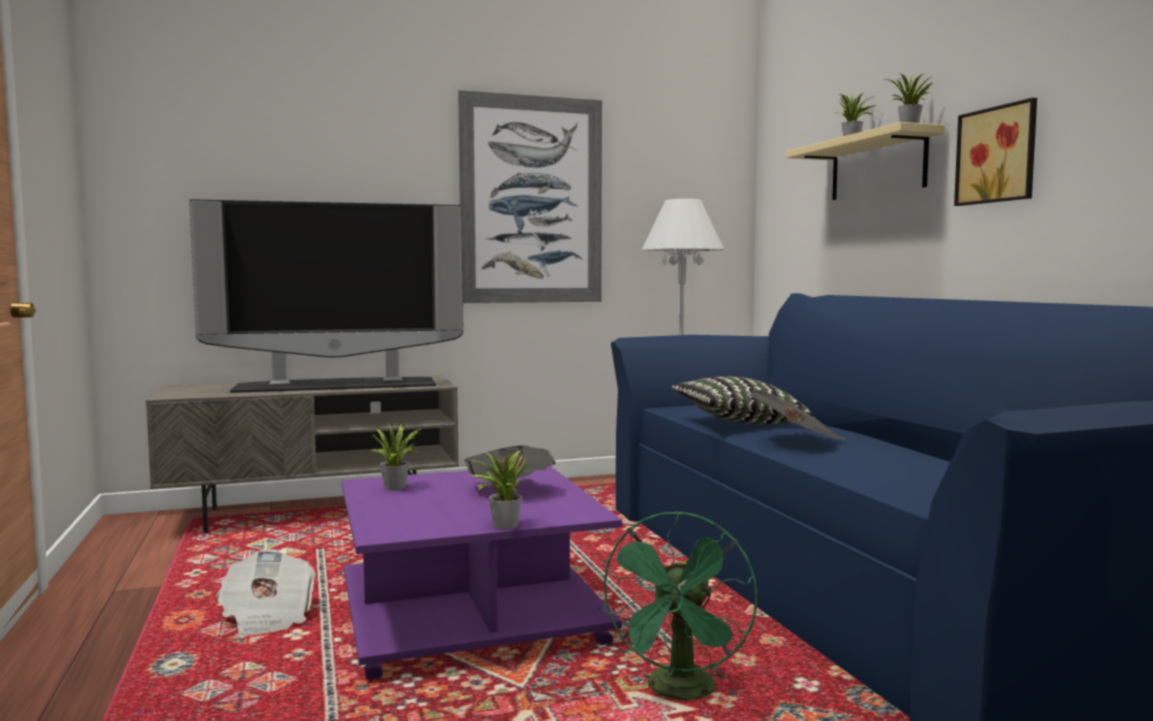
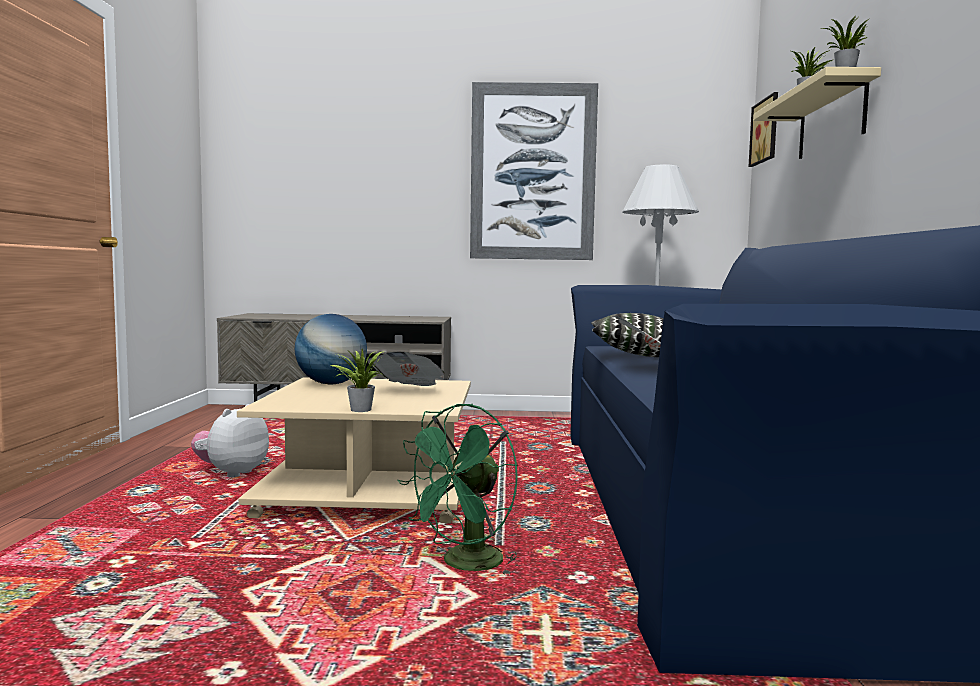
camera: 20 degrees right, 0 degrees up
television [189,199,463,393] -> none
newspaper [216,549,316,638] -> plush toy [191,404,269,477]
purple coffee table [341,466,622,680] -> beige coffee table [237,377,471,523]
potted plant [370,424,421,490] -> globe [295,314,367,384]
picture [954,98,1037,206] -> picture moved to [748,92,778,167]

